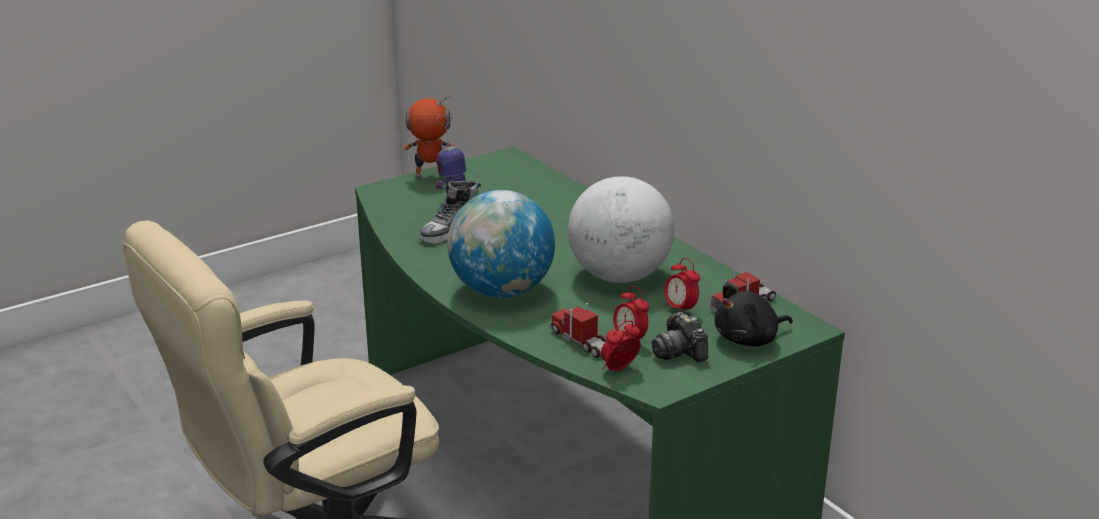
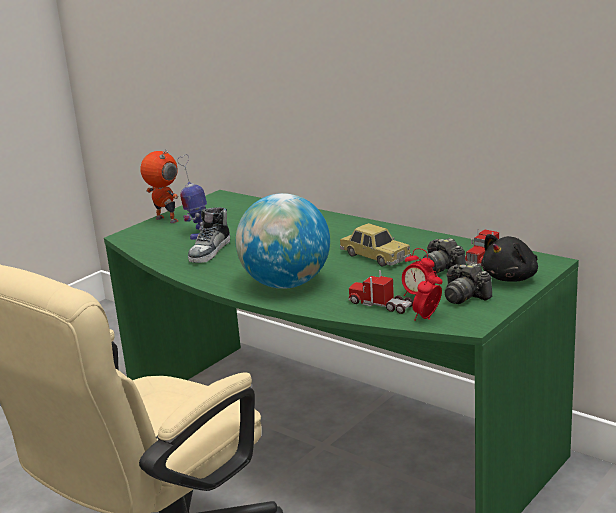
camera: 15 degrees left, 5 degrees down
toy robot [403,95,456,179] -> toy robot turned 60 degrees clockwise [140,149,178,223]
globe [568,176,674,283] -> toy car [340,223,411,267]
alarm clock [664,258,700,313] -> camera [421,238,466,274]

